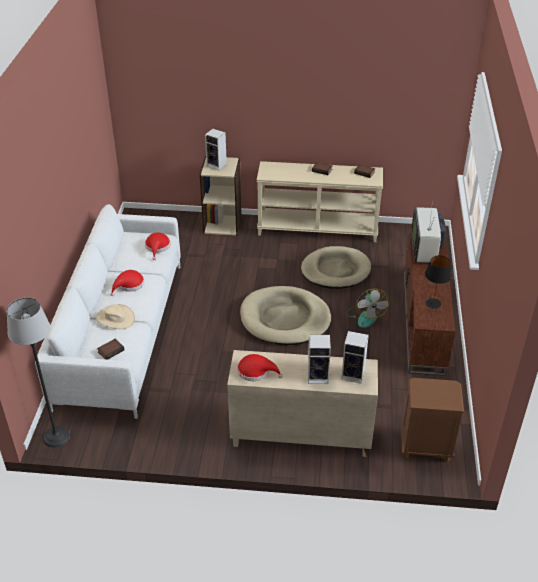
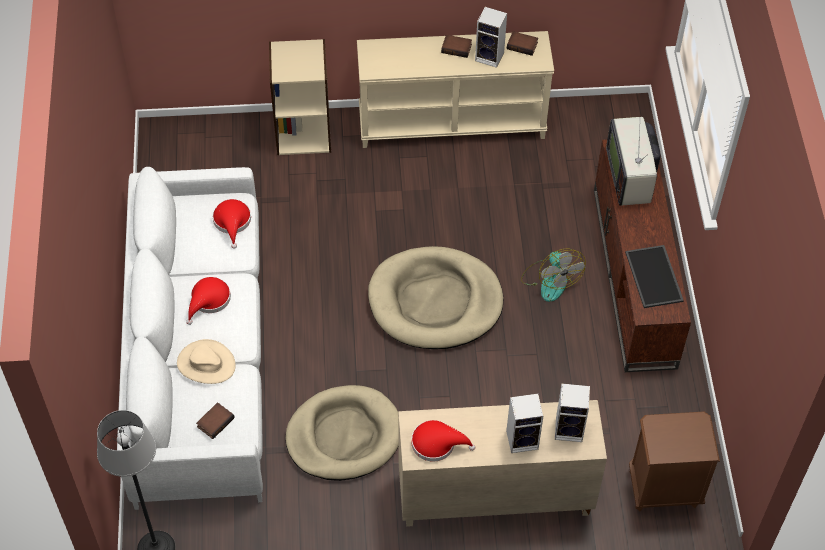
camera: 10 degrees left, 15 degrees up
speaker [205,129,227,170] -> speaker moved to [475,7,507,68]
beige dog bed [301,246,371,289] -> beige dog bed moved to [286,385,398,481]
black table lamp [425,255,452,309] -> tray [625,245,684,308]

